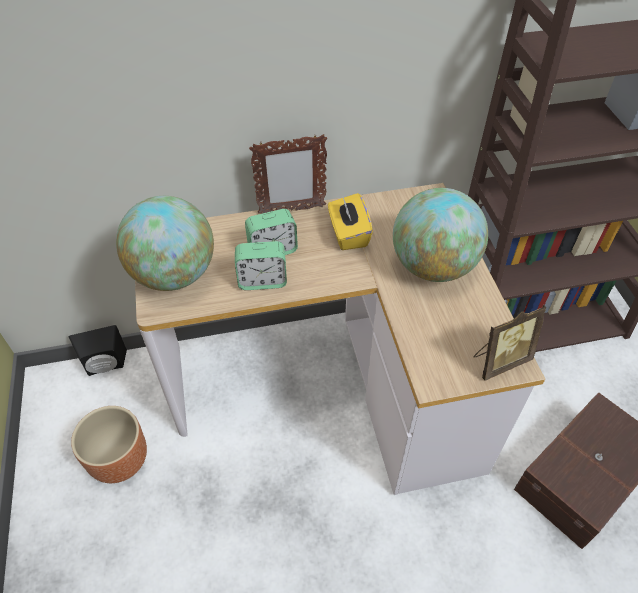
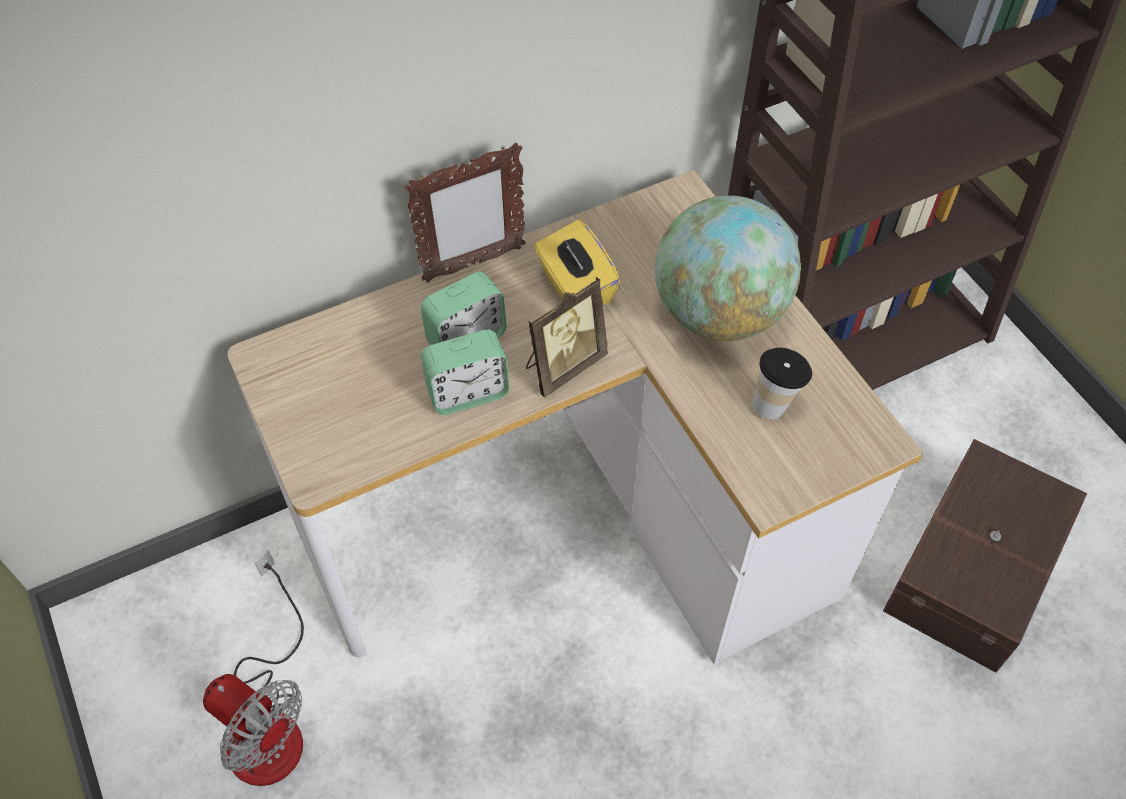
camera: 15 degrees left, 5 degrees up
black speaker [69,325,127,376] -> none
brown planter [71,406,147,483] -> fan [203,550,304,786]
globe [116,196,214,291] -> none
picture frame [474,305,547,380] -> picture frame moved to [526,277,608,398]
none -> cup [752,348,812,419]

